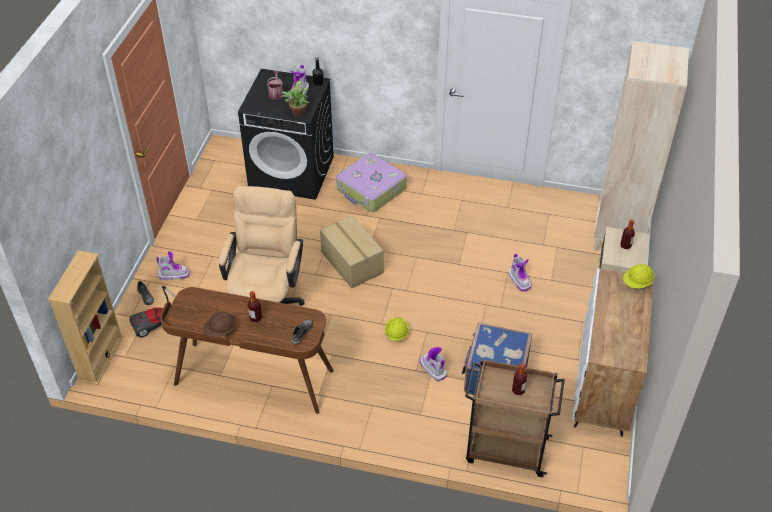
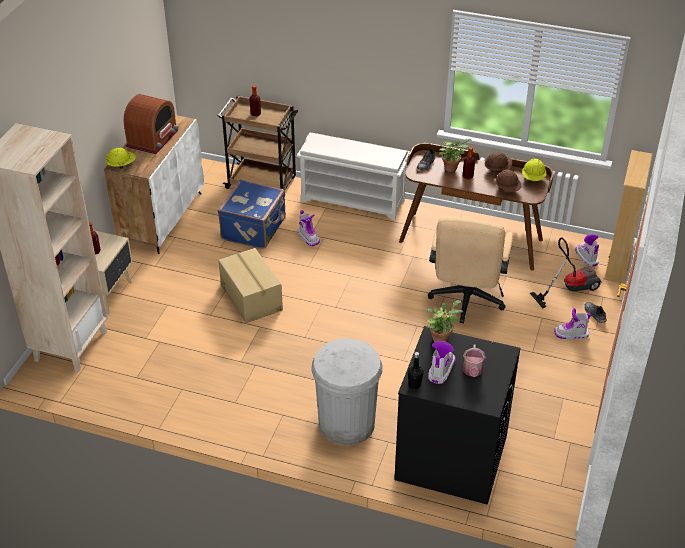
camera: 175 degrees left, 5 degrees down
cardboard box [320,216,384,288] -> cardboard box moved to [218,248,283,323]
suitcase [336,153,407,212] -> white trash can [311,338,383,446]
yellow hard hat [385,317,409,341] -> yellow hard hat moved to [522,159,547,181]
boot [508,253,531,292] -> boot moved to [575,234,599,267]
none -> radio [124,94,179,154]
none -> white shoe rack [297,133,410,221]
none -> potted plant [439,139,471,172]
none -> brown hard hat [495,169,522,192]

